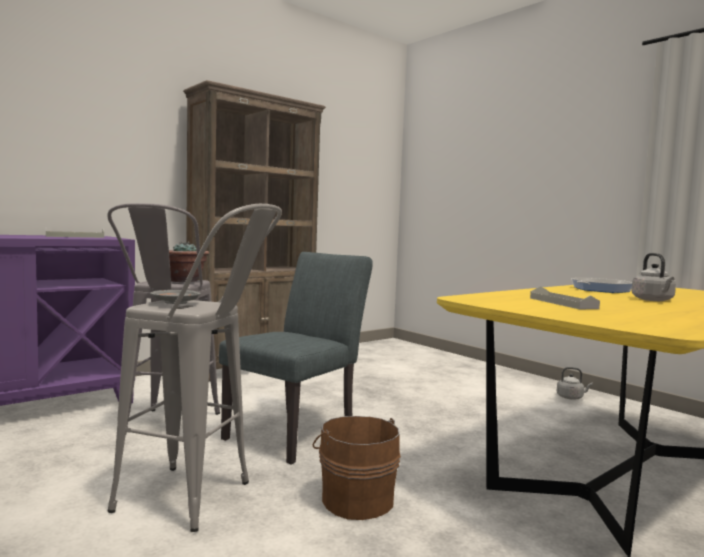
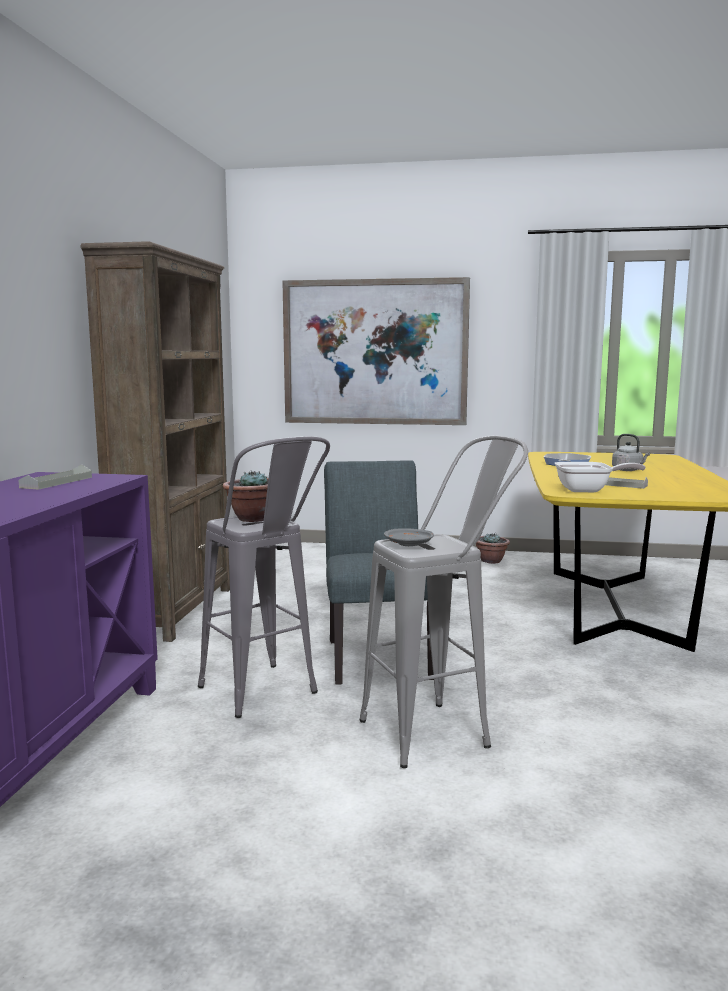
camera: 40 degrees left, 5 degrees up
brown bucket [313,416,401,520] -> none
grey kettle [557,367,593,400] -> potted plant [476,533,510,564]
none -> picture [282,277,470,425]
none -> frying pan [555,462,646,492]

